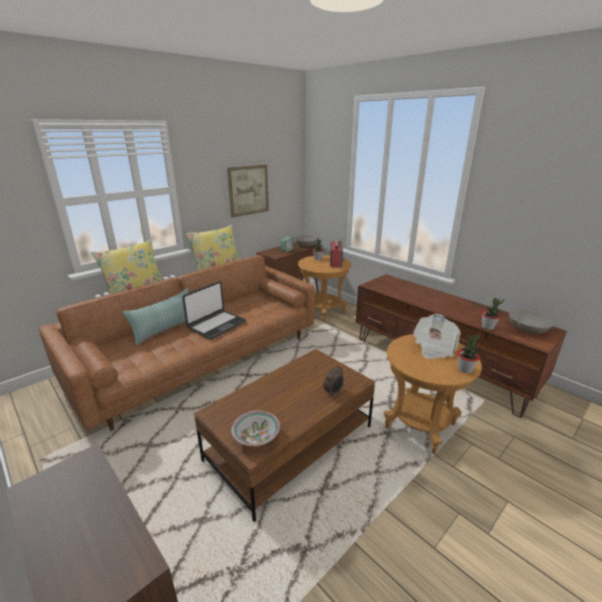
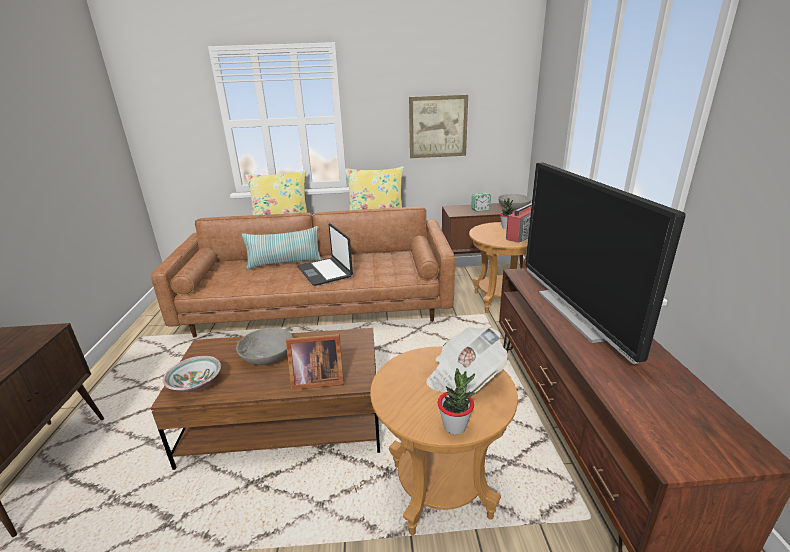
camera: 40 degrees right, 0 degrees up
laptop [182,281,246,339] -> laptop turned 75 degrees clockwise [297,223,353,286]
alarm clock [323,366,344,397] -> picture frame [286,334,344,390]
potted plant [482,297,505,330] -> none
grey bowl [509,309,554,334] -> grey bowl moved to [236,328,293,365]
none -> television [525,162,686,364]

